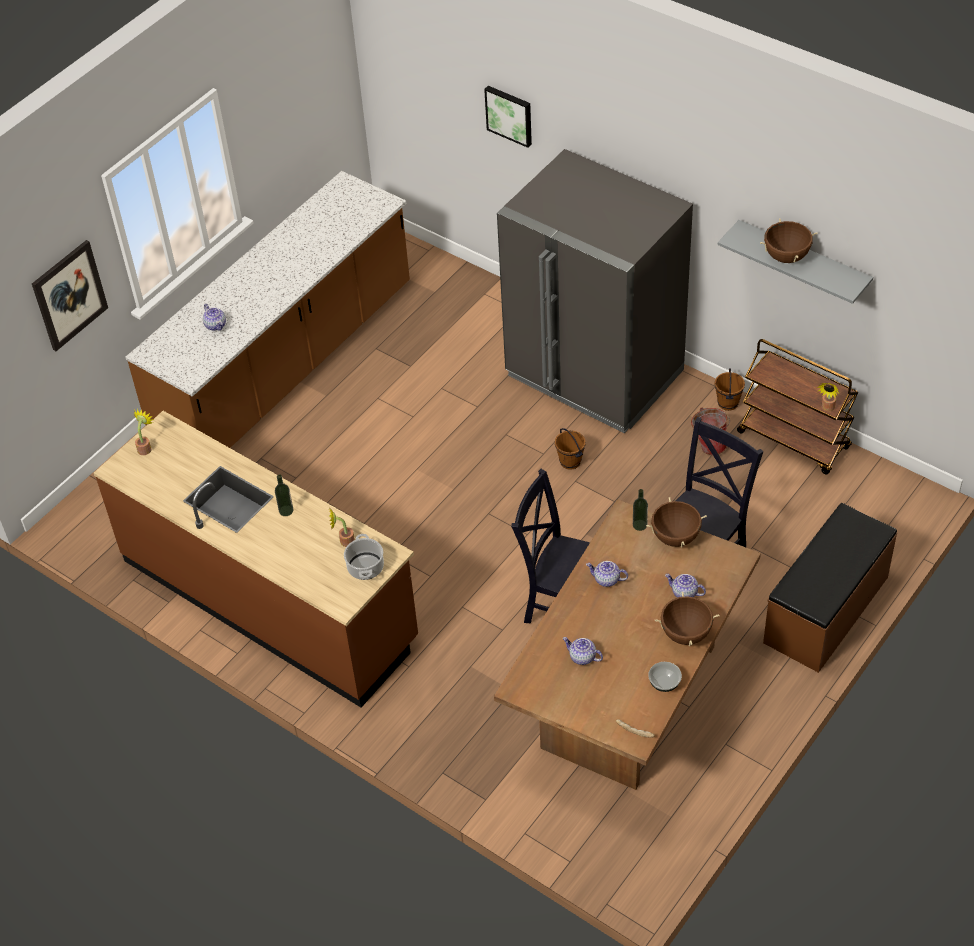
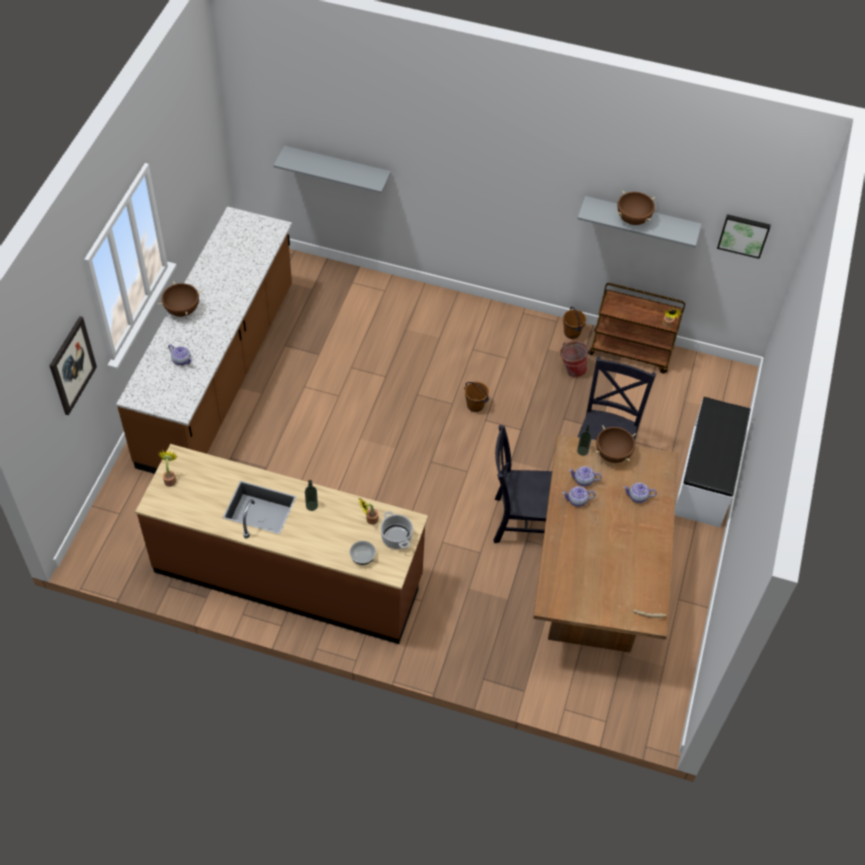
camera: 25 degrees left, 5 degrees up
picture [484,86,532,148] -> picture moved to [717,214,771,259]
grey fridge [497,149,693,433] -> none
teapot [563,637,603,665] -> teapot moved to [569,466,602,487]
bowl [648,662,682,692] -> bowl moved to [350,541,376,565]
brown cooking pot [655,591,719,646] -> brown cooking pot moved to [158,281,203,317]
brown bench [763,503,897,673] -> white bench [675,397,751,527]
none -> grey shelf [273,146,391,193]

